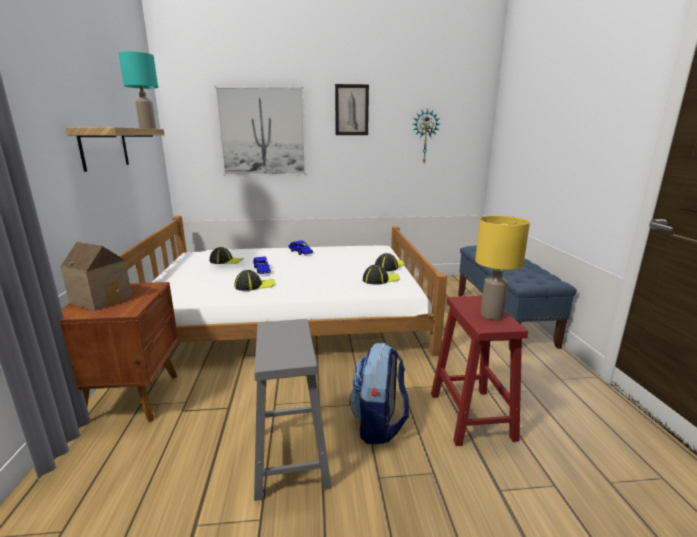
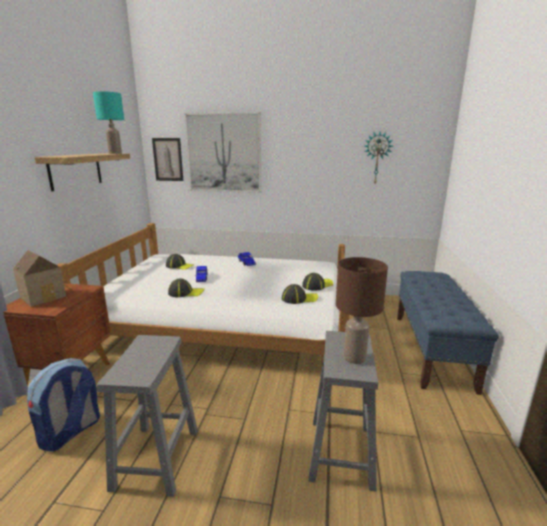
camera: 15 degrees right, 0 degrees up
picture [335,84,369,135] -> picture moved to [152,138,183,181]
backpack [349,342,409,444] -> backpack moved to [27,358,100,452]
red stool [431,296,528,446] -> grey stool [308,331,378,492]
yellow table lamp [475,216,530,320] -> brown table lamp [336,257,388,364]

